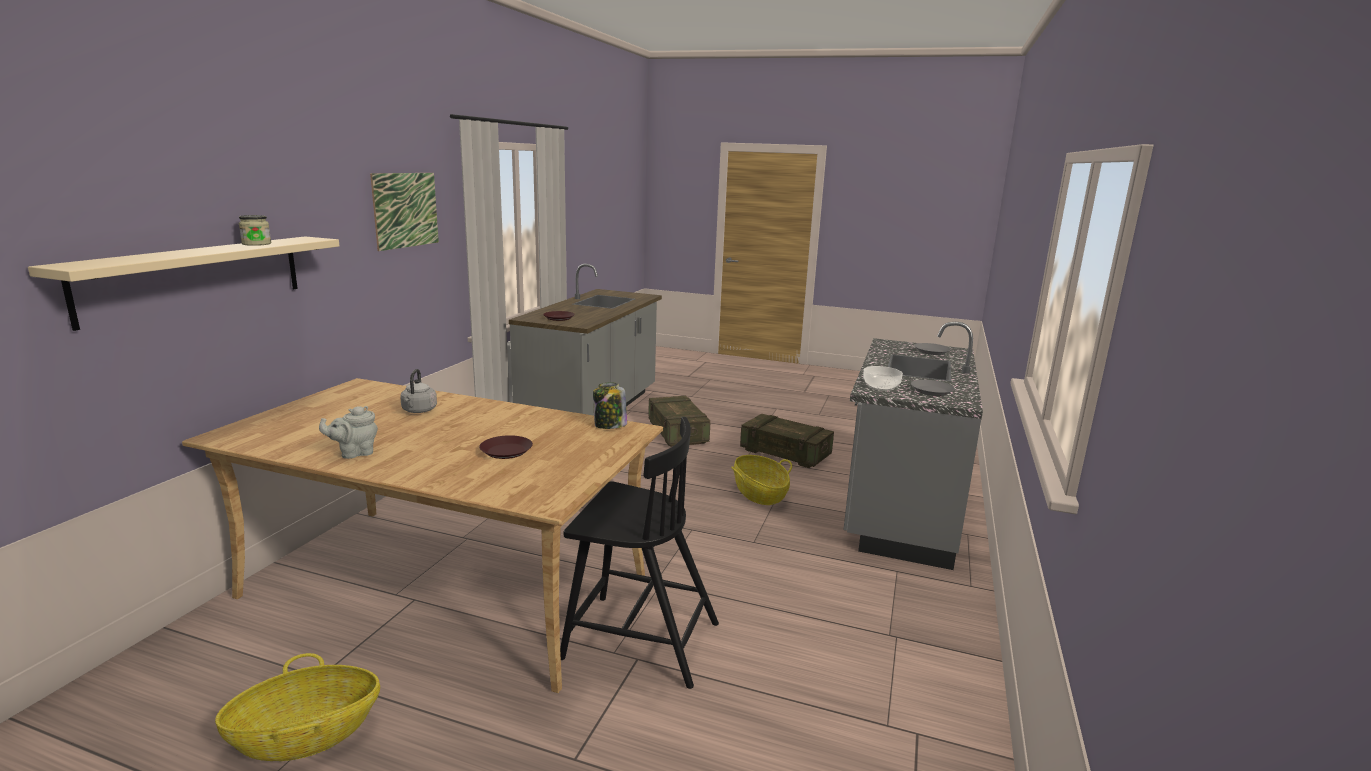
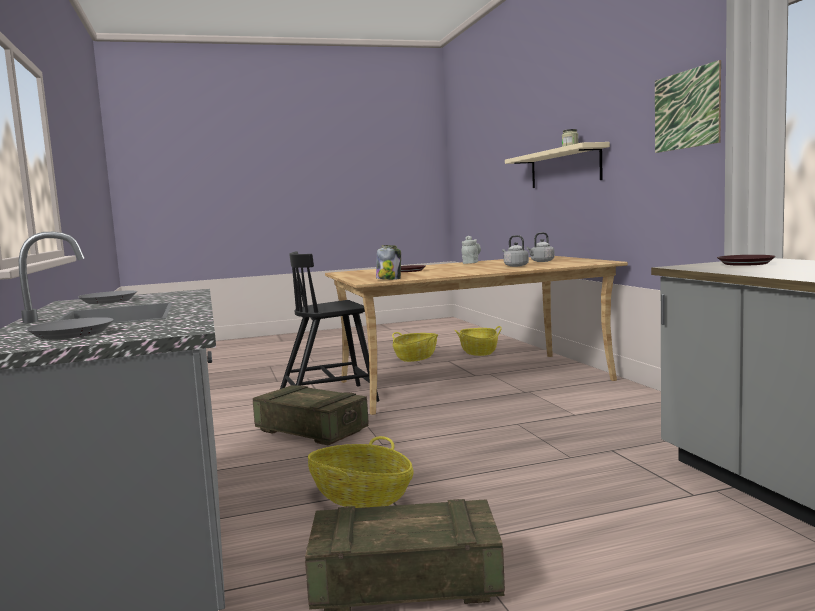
camera: 145 degrees right, 10 degrees down
crate [648,396,710,447] -> crate moved to [253,385,369,445]
bowl [863,366,903,391] -> none
none -> basket [455,326,502,356]
none -> grey kettle [526,232,555,262]

